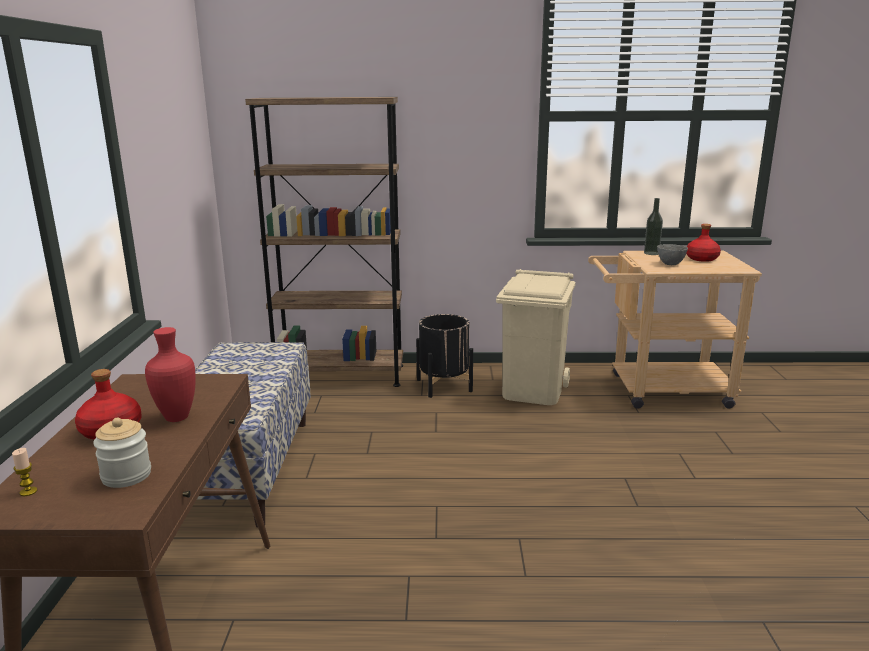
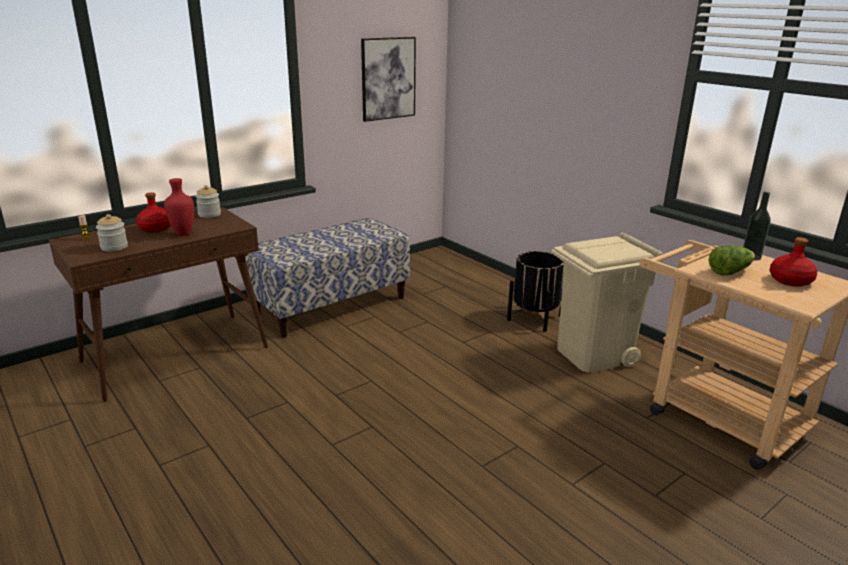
camera: 50 degrees right, 5 degrees up
brown bookcase [245,97,403,387] -> none
grey bowl [657,244,688,265] -> lettuce [709,245,755,275]
none -> jar [196,185,221,218]
none -> picture [361,37,416,122]

